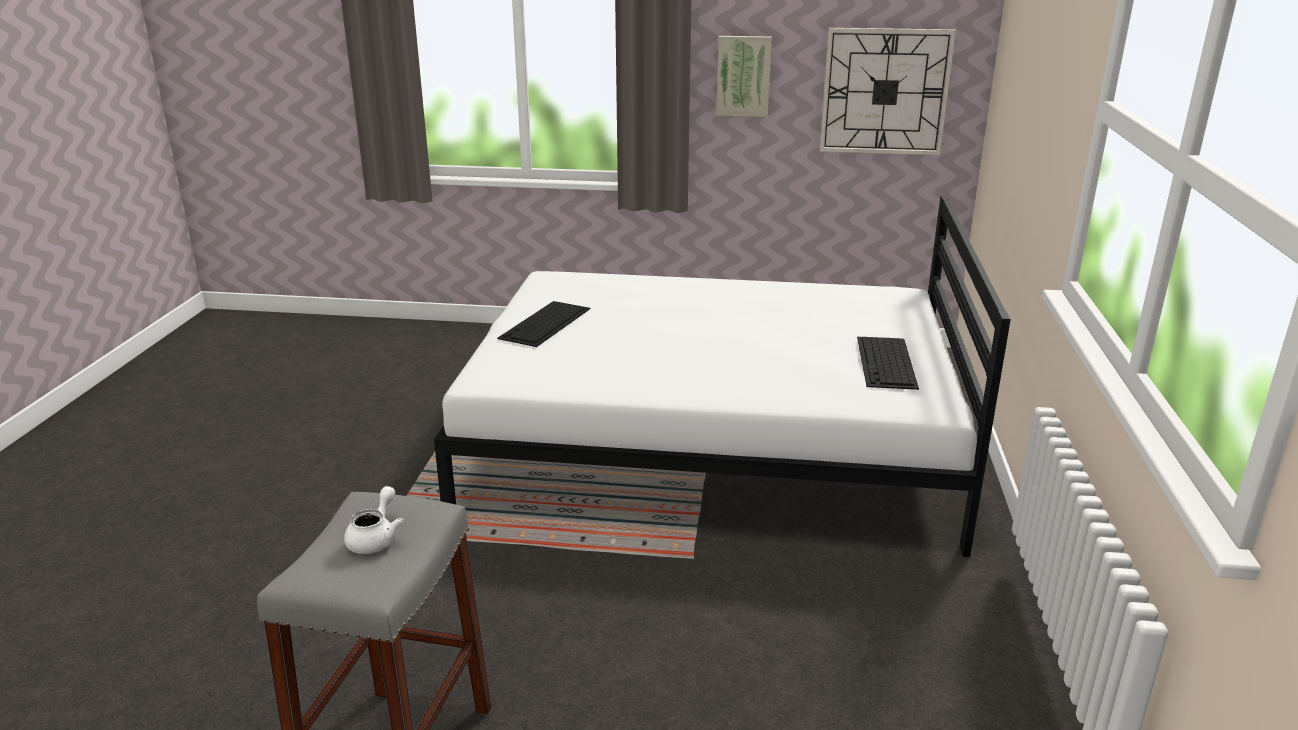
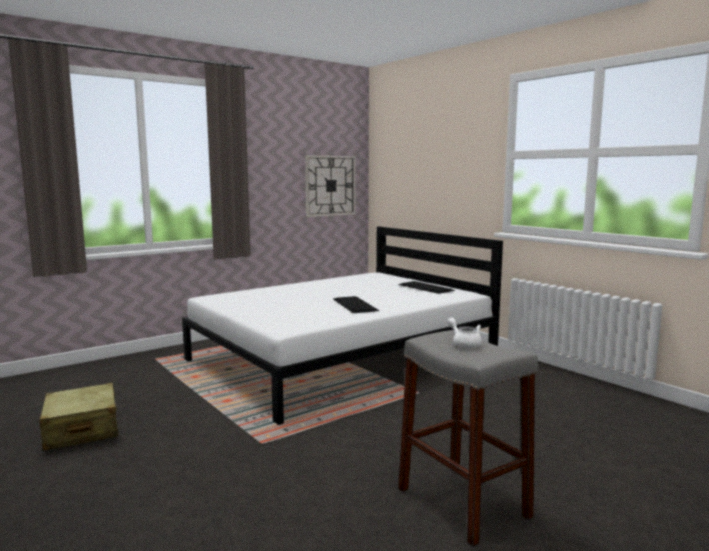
camera: 45 degrees left, 15 degrees down
keyboard [497,301,590,347] -> keyboard moved to [333,296,379,313]
picture [716,36,772,117] -> none
none -> beige suitcase [39,383,118,451]

